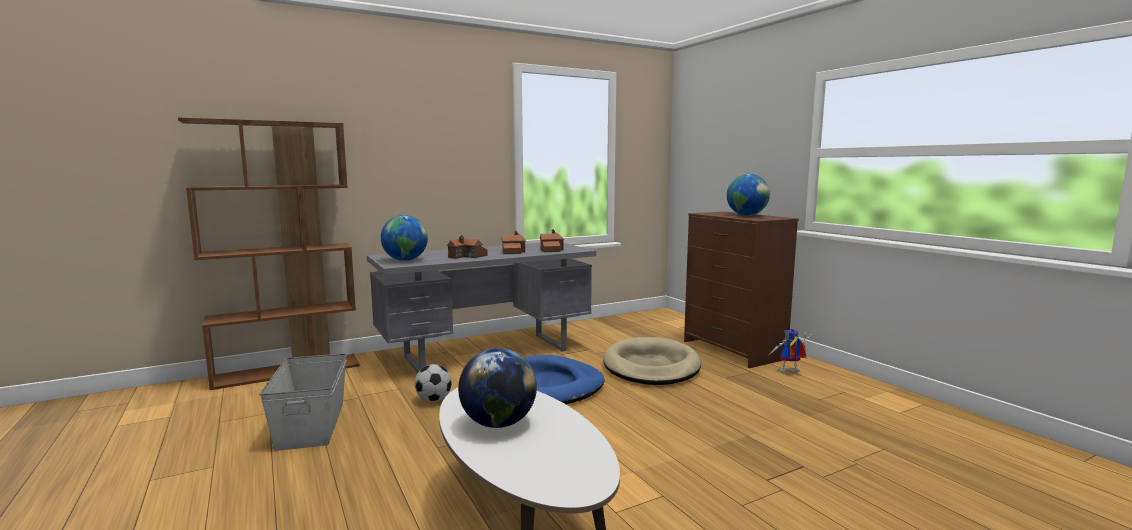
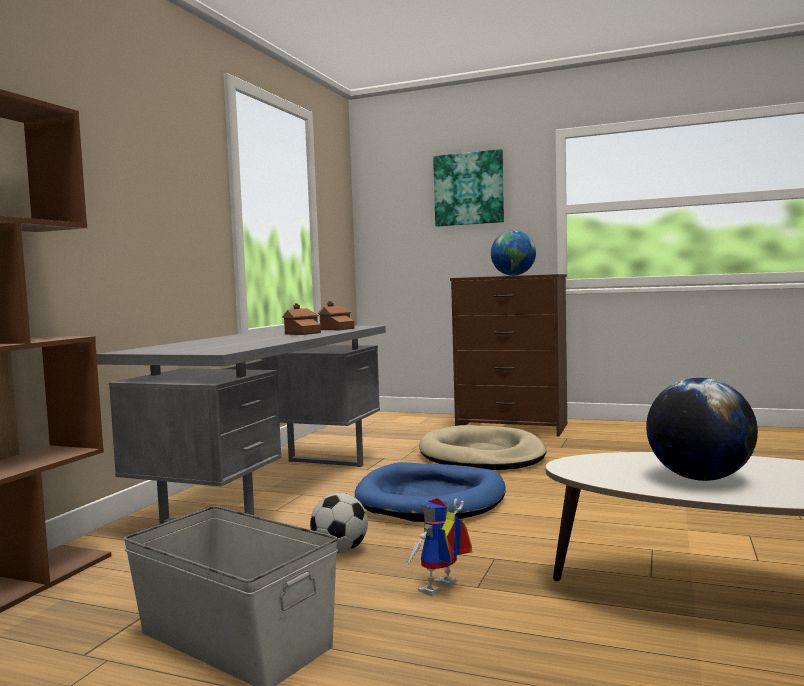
camera: 40 degrees left, 5 degrees down
globe [381,215,428,261] -> none
toy house [447,235,488,259] -> none
toy robot [769,329,811,373] -> toy robot moved to [404,498,472,596]
none -> picture [433,149,504,227]

